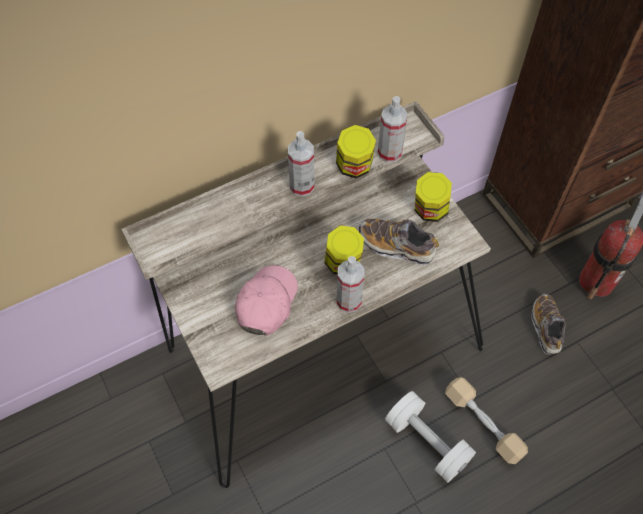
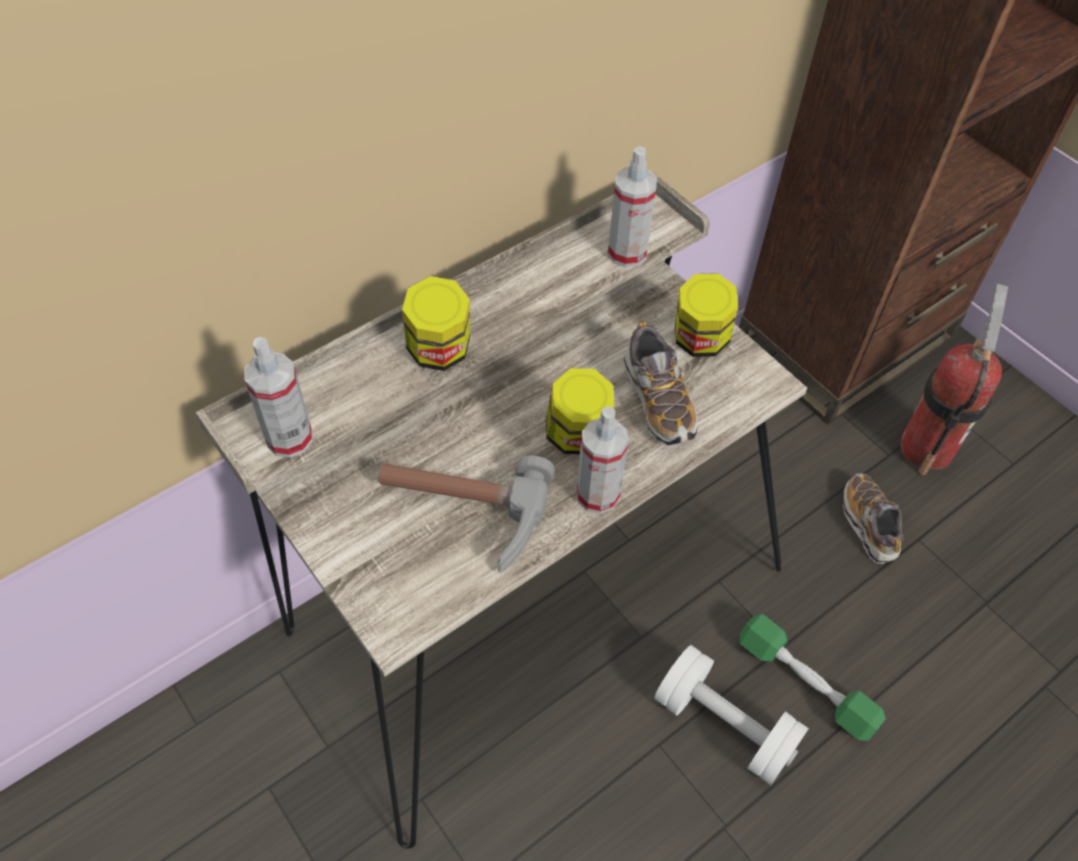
camera: 10 degrees left, 5 degrees down
pink cap [235,265,298,335] -> hammer [378,455,555,573]
spray bottle [288,131,314,197] -> spray bottle moved to [244,337,313,458]
jar [336,125,376,178] -> jar moved to [402,276,470,371]
shoe [359,219,439,265] -> shoe turned 120 degrees counterclockwise [624,321,698,446]
beige dumbbell [445,377,528,464] -> green dumbbell [739,614,886,741]

